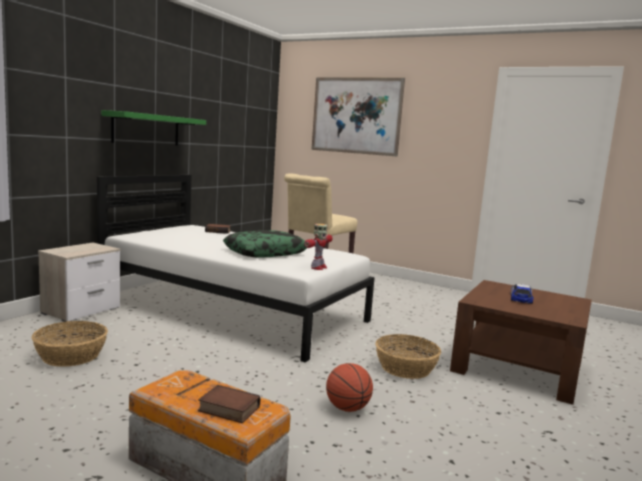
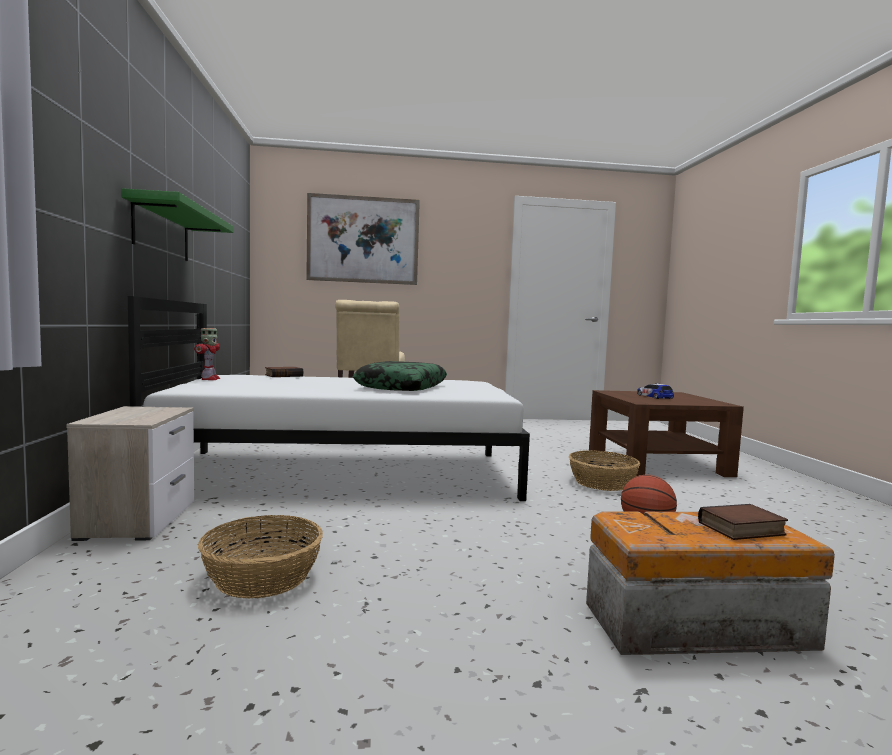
camera: 35 degrees left, 5 degrees down
toy robot [304,224,333,270] -> toy robot moved to [194,328,220,380]

